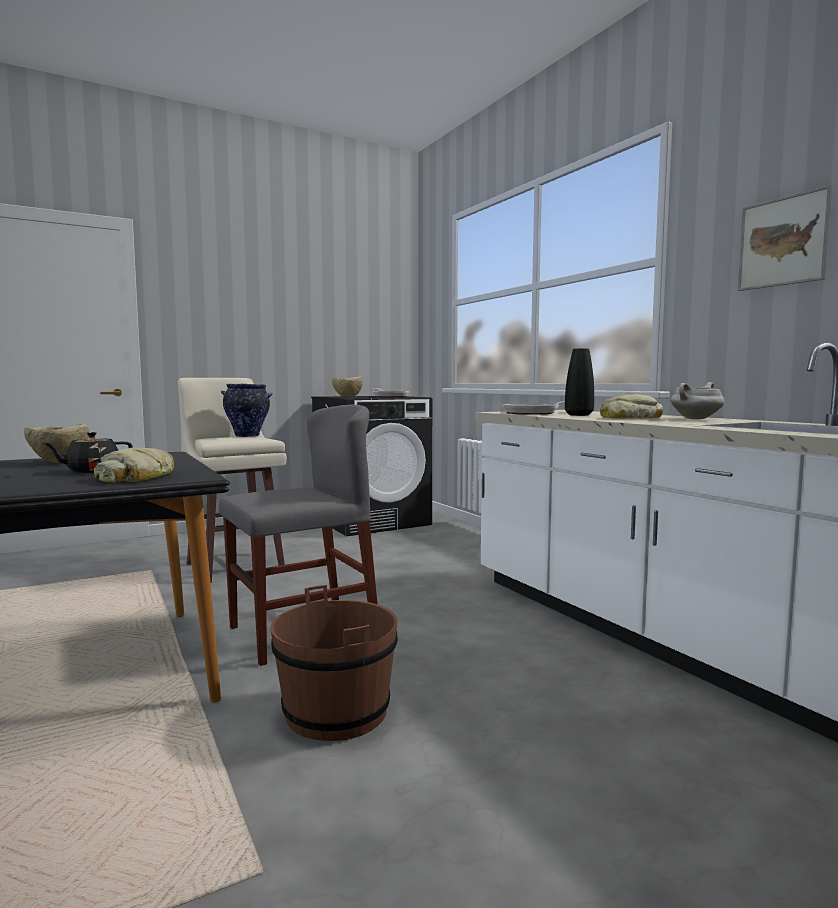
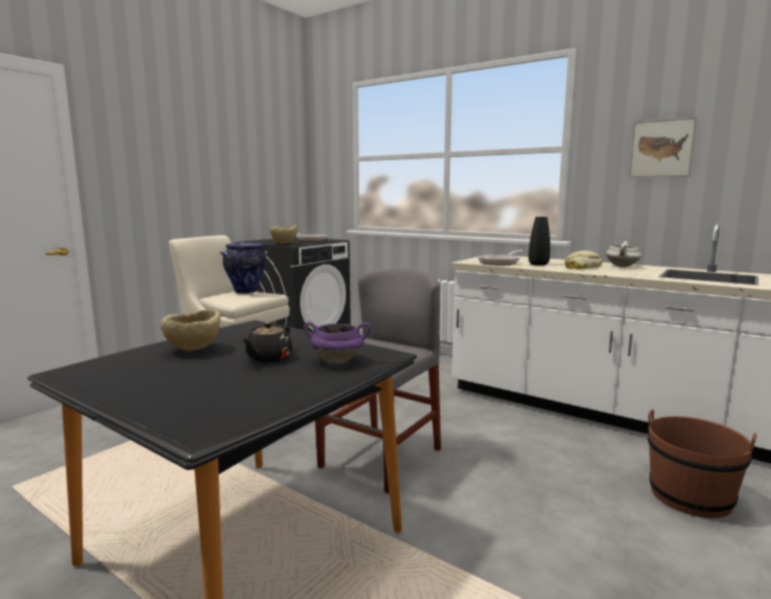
camera: 25 degrees left, 5 degrees up
bread [94,448,175,483] -> purple cooking pot [304,322,370,364]
brown bucket [270,585,398,741] -> brown bucket moved to [648,409,757,518]

